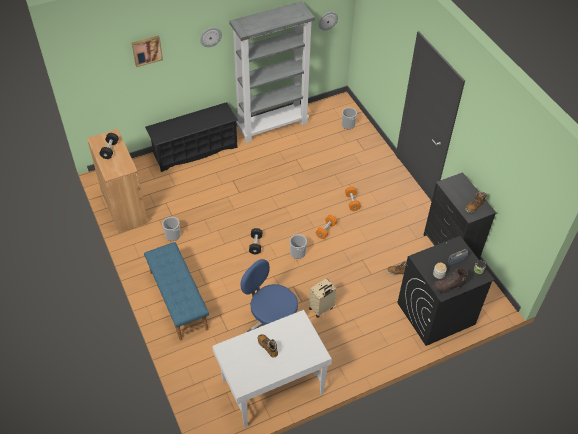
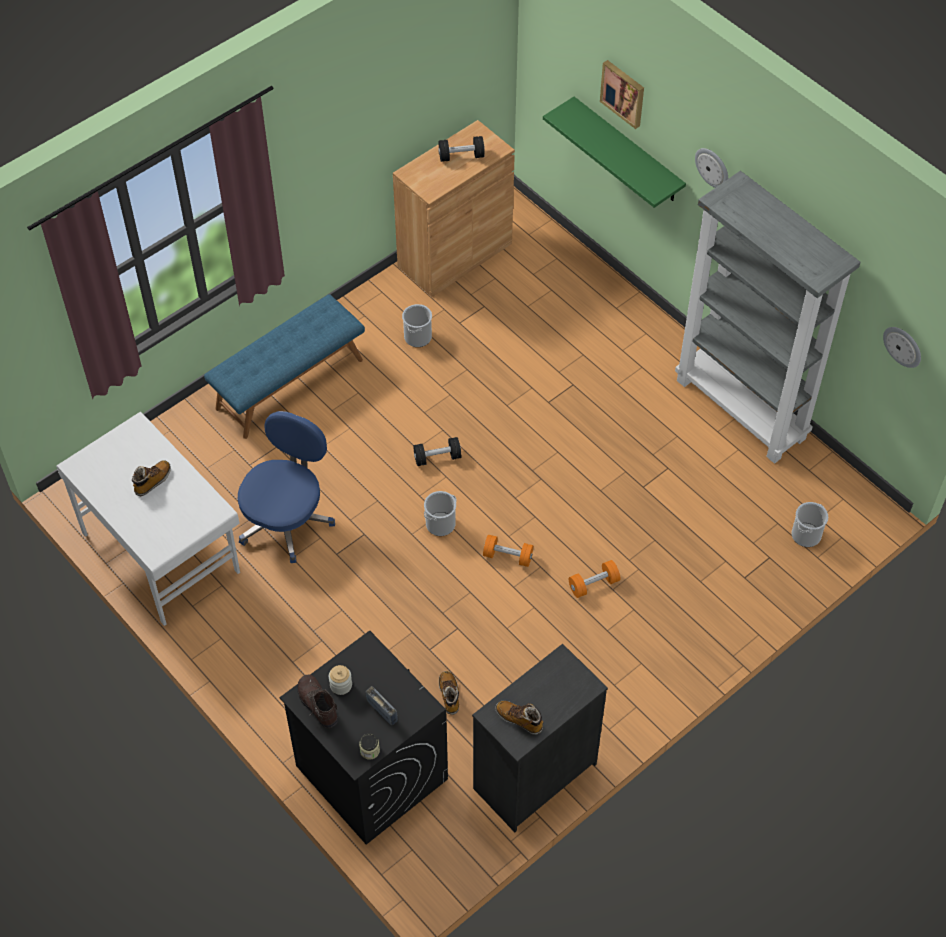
camera: 75 degrees right, 5 degrees up
black shoe rack [145,102,238,172] -> none
beige suitcase [309,278,337,318] -> none
none -> green shelf [543,97,686,208]

